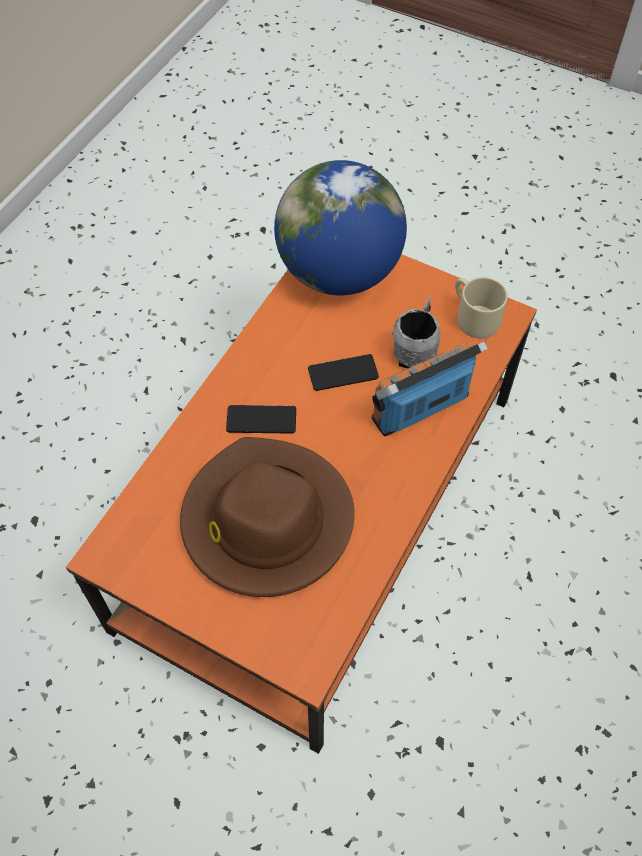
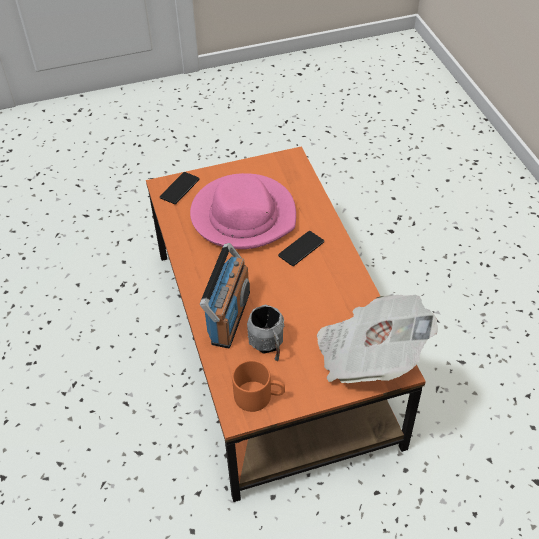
camera: 135 degrees right, 10 degrees down
brown hat [180,437,355,597] -> pink hat [190,173,296,249]
globe [274,160,407,295] -> newspaper [317,295,438,383]
phone [308,354,379,391] -> phone moved to [160,172,200,204]
beige mug [455,277,508,338] -> orange mug [232,360,285,412]

